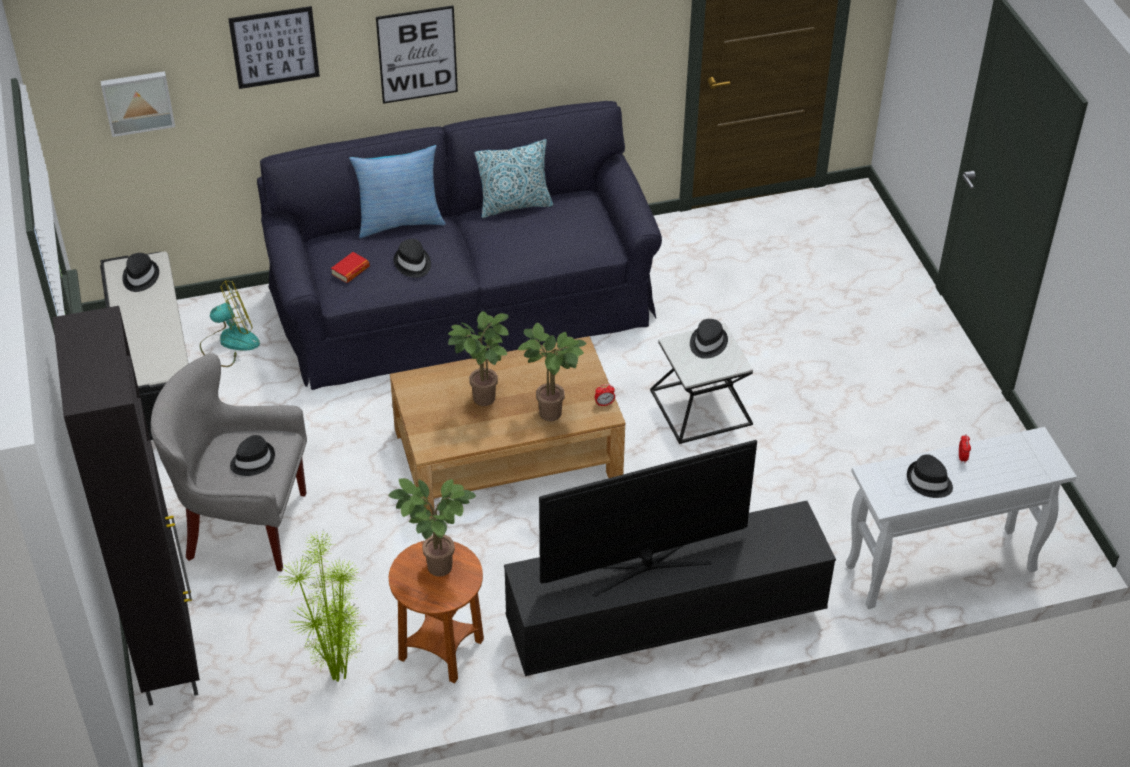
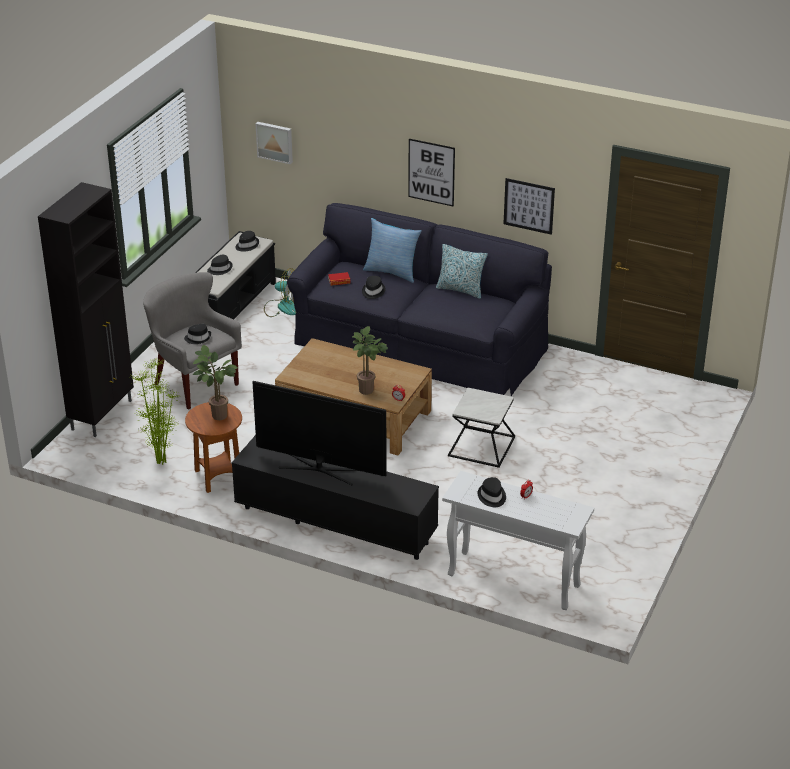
camera: 40 degrees right, 10 degrees down
picture [228,6,320,89] -> picture moved to [503,178,555,235]
potted plant [448,311,509,406] -> none
black hat [690,319,728,359] -> black hat moved to [207,255,233,275]

